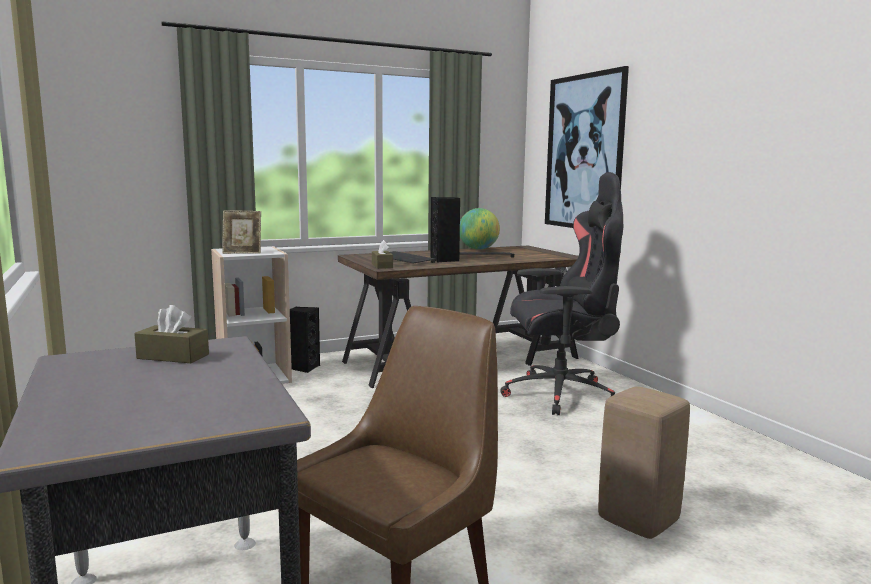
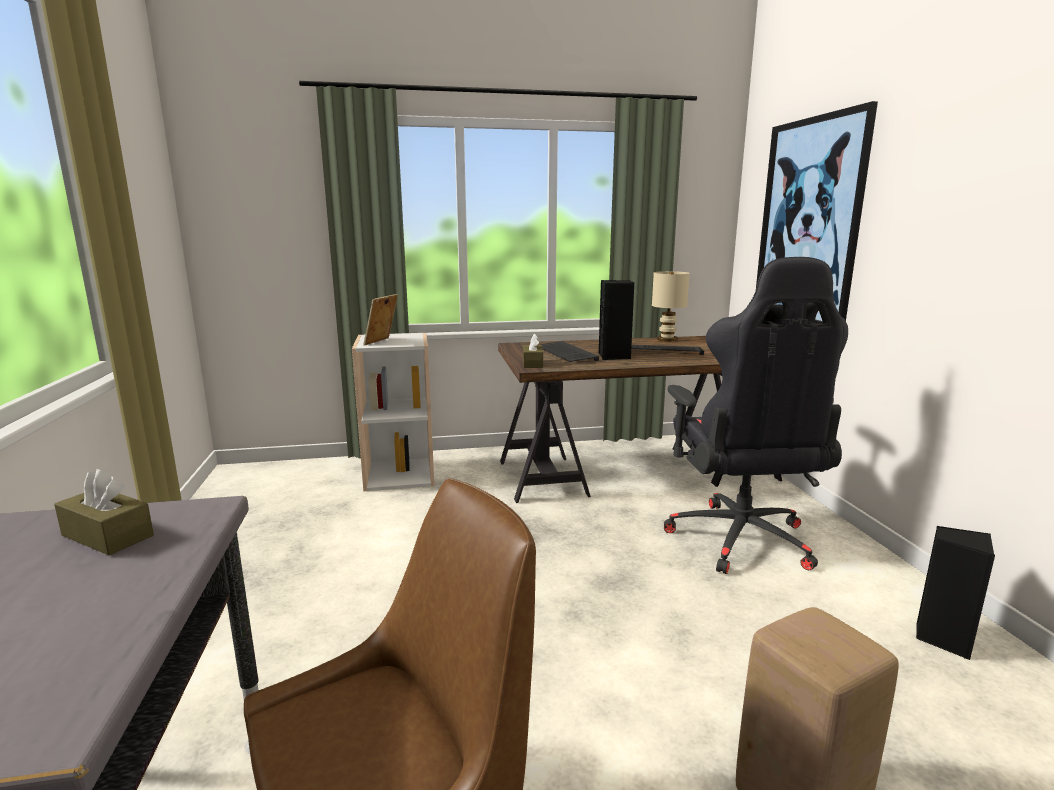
camera: 15 degrees right, 5 degrees up
picture frame [222,210,261,254] -> picture frame turned 105 degrees clockwise [363,294,398,346]
black speaker [290,307,320,373] -> black speaker moved to [916,526,995,660]
globe [460,208,500,250] -> beige table lamp [652,271,690,342]
black office chair [500,172,623,415] -> black office chair turned 75 degrees clockwise [664,257,848,574]

